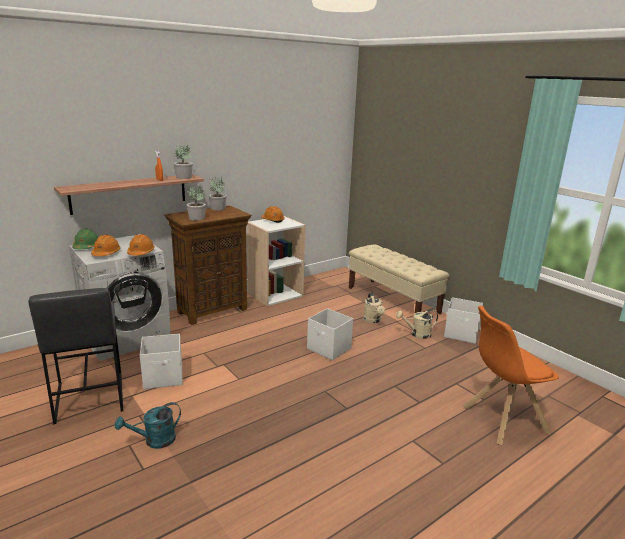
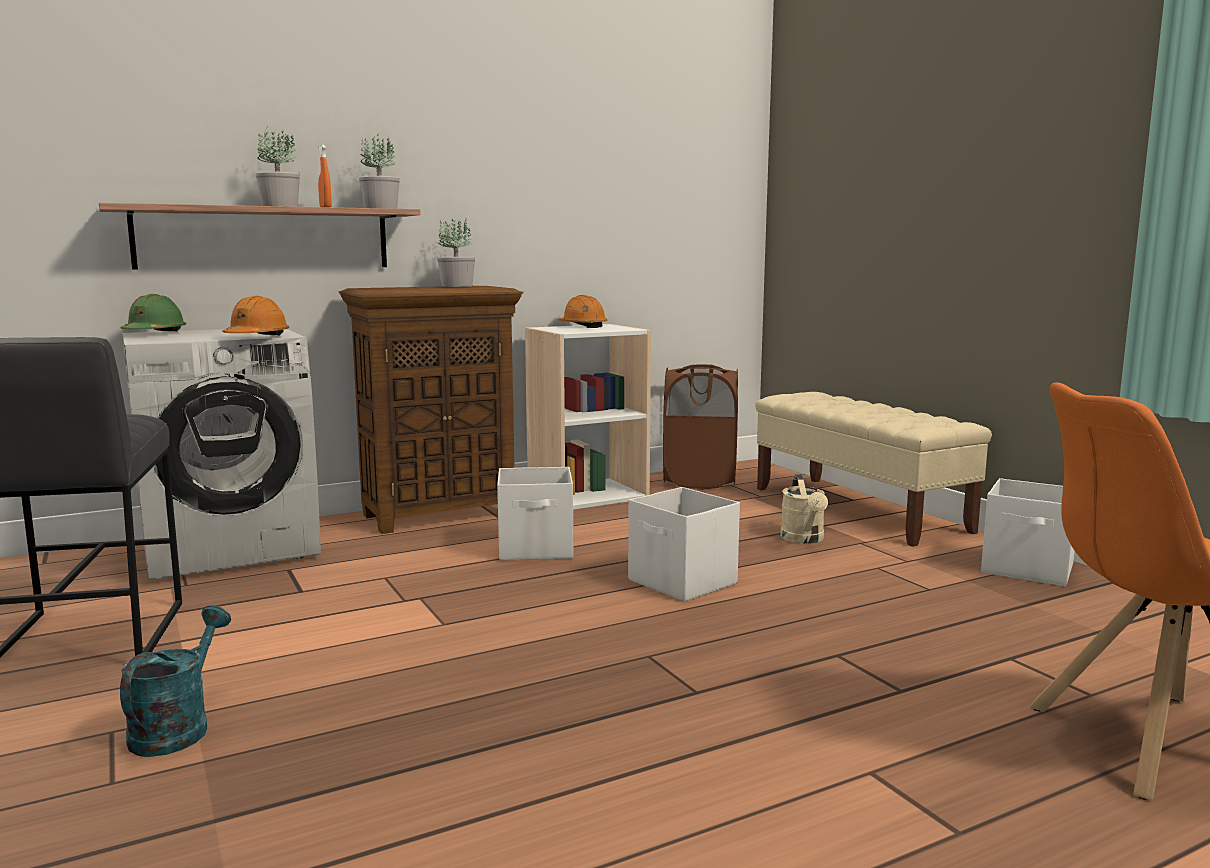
camera: 10 degrees right, 10 degrees down
orange hard hat [91,235,121,256] -> none
turquoise watering can [115,402,181,449] -> turquoise watering can turned 120 degrees clockwise [120,605,231,757]
white storage box [140,334,182,389] -> white storage box moved to [497,467,573,561]
potted plant [187,186,206,221] -> potted plant moved to [256,126,300,207]
beige watering can [396,310,438,339] -> none
none -> brown laundry basket [663,364,738,489]

